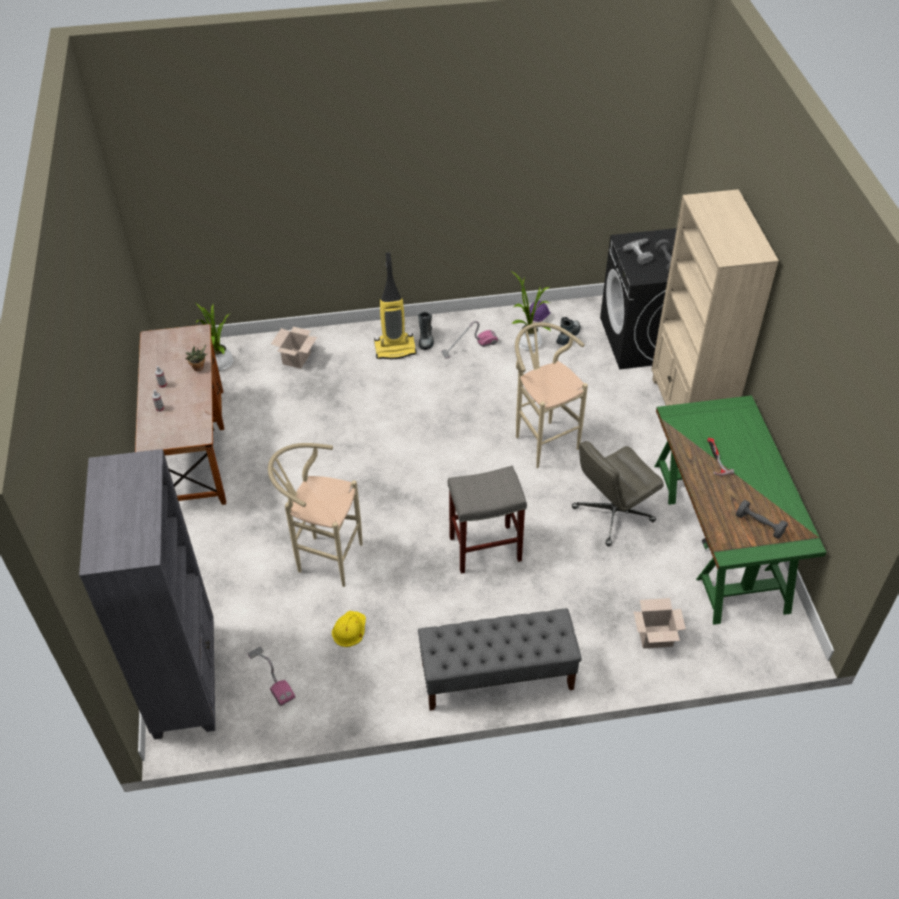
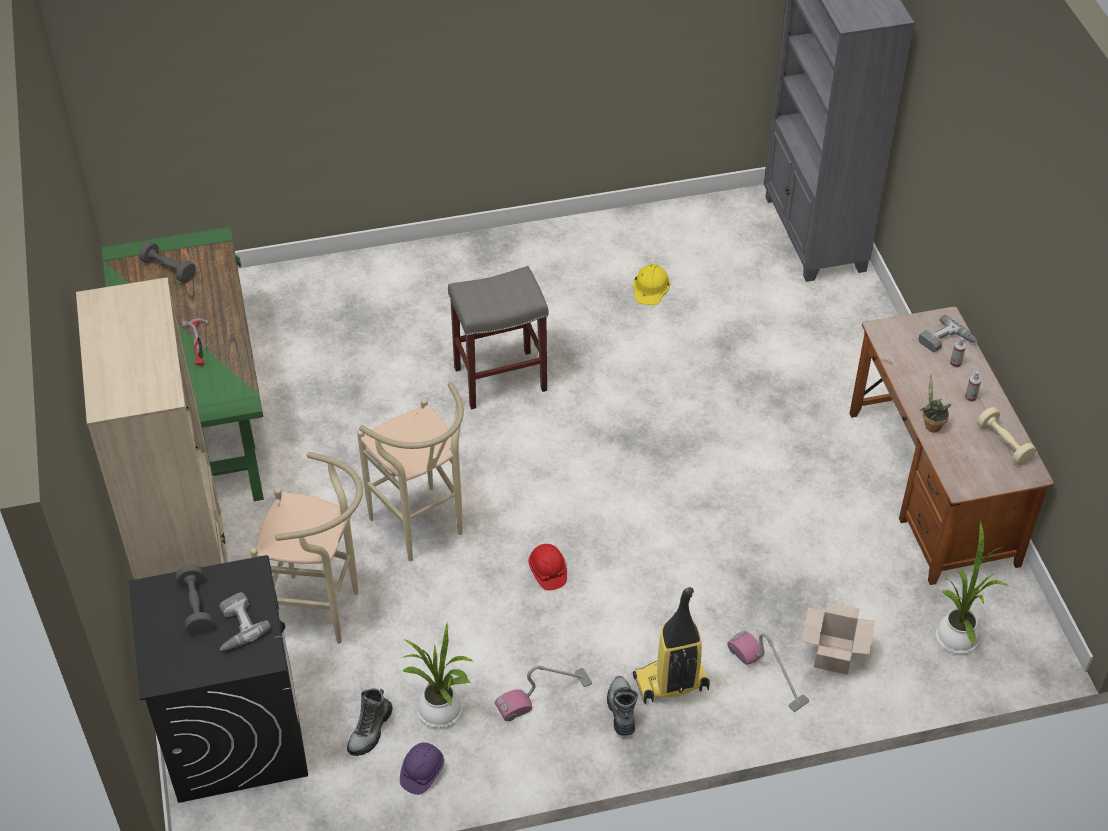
camera: 175 degrees right, 0 degrees up
vacuum cleaner [248,646,295,706] -> vacuum cleaner moved to [727,631,809,712]
beige stool [268,443,363,587] -> beige stool moved to [250,452,363,644]
grey bench [418,608,582,711] -> none
grey office chair [572,441,664,546] -> none
cardboard box [634,598,686,649] -> none
none -> red hard hat [528,544,567,591]
none -> power drill [918,315,977,352]
none -> beige dumbbell [977,407,1036,465]

